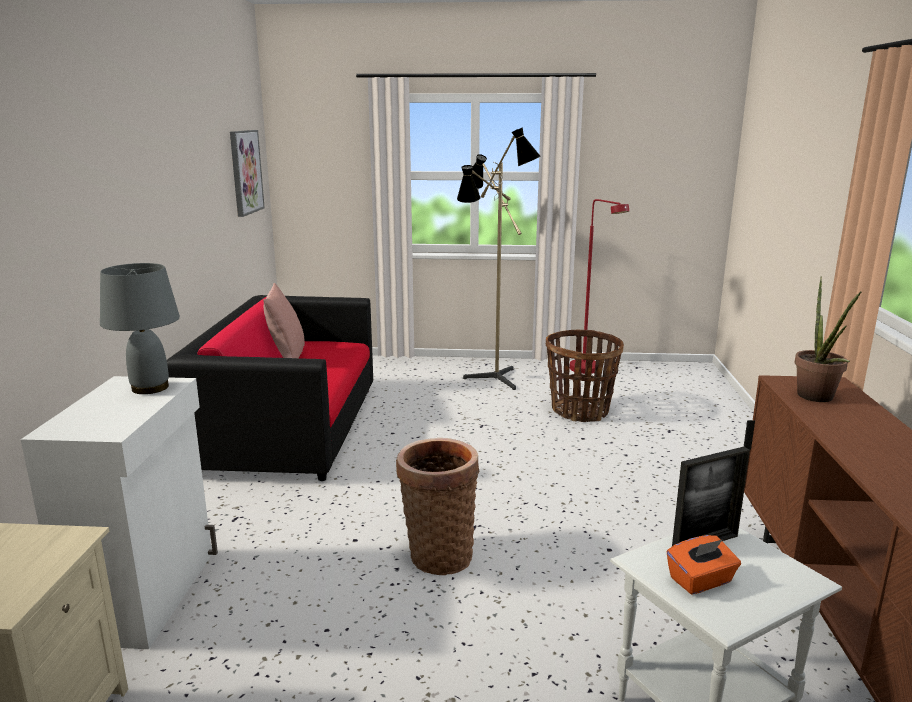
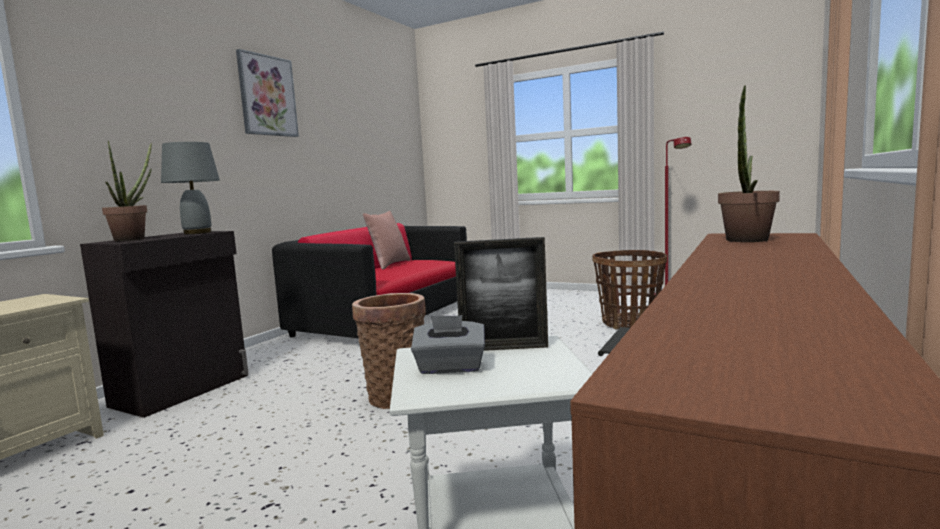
camera: 25 degrees right, 10 degrees down
white cabinet [21,376,218,649] -> black cabinet [80,231,248,418]
picture [230,130,265,217] -> picture moved to [236,49,299,137]
floor lamp [457,127,541,390] -> none
orange tissue box [667,535,741,594] -> grey tissue box [411,315,485,374]
none -> potted plant [102,141,152,241]

